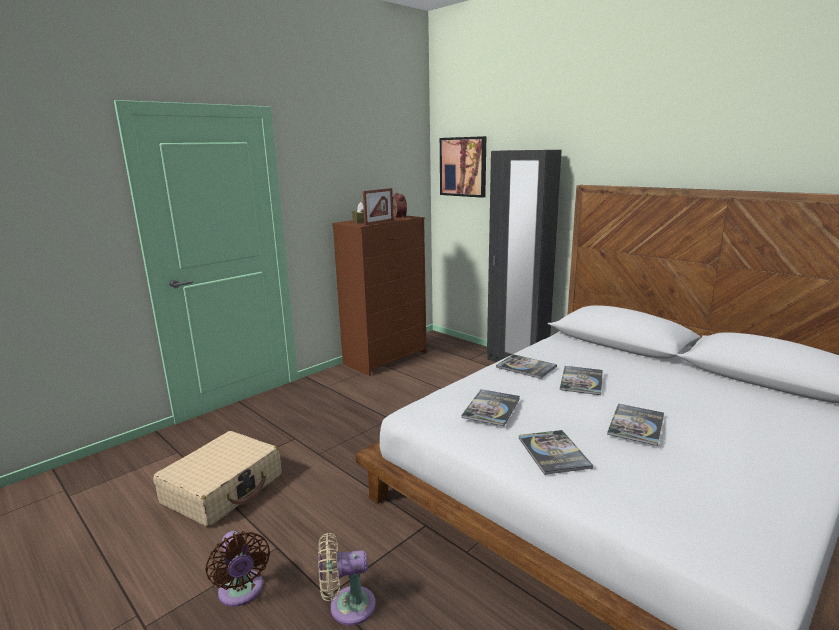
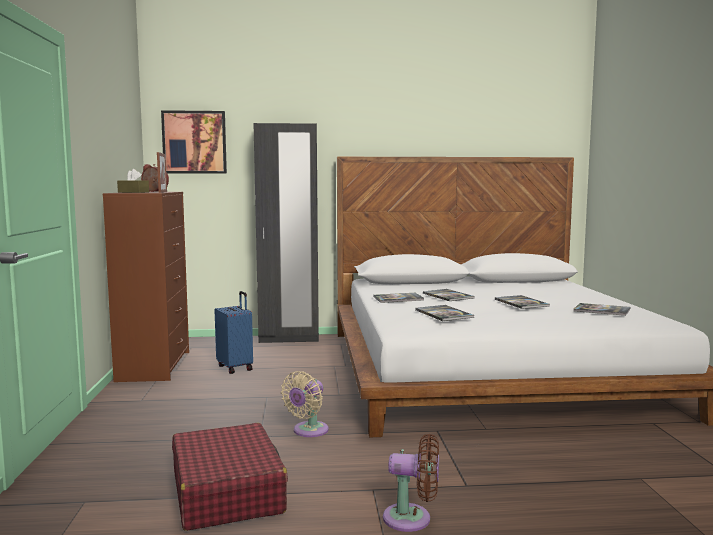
camera: 50 degrees left, 10 degrees down
beige suitcase [153,431,282,527] -> red suitcase [172,423,288,531]
beige fan [318,533,376,625] -> beige fan moved to [281,371,329,437]
book [519,430,593,475] -> book moved to [573,303,630,316]
none -> blue suitcase [215,291,253,374]

